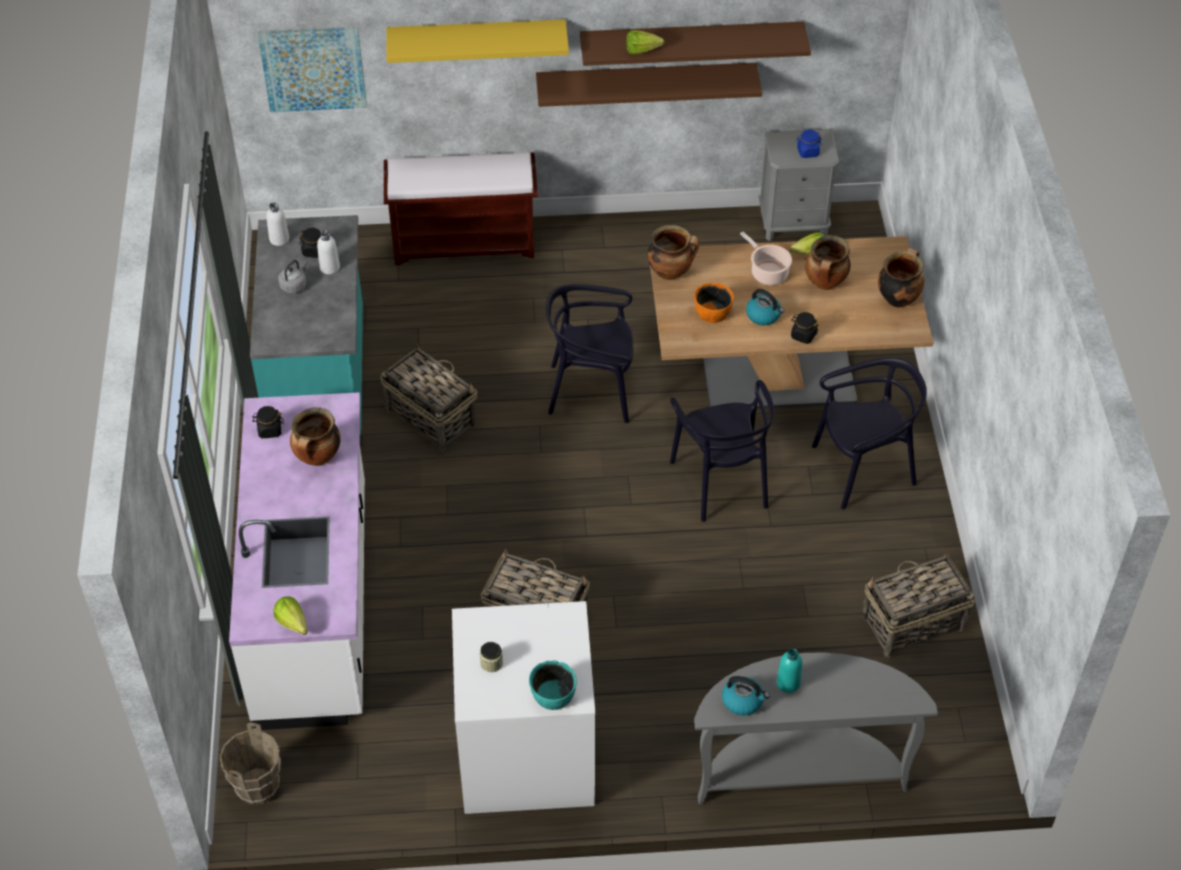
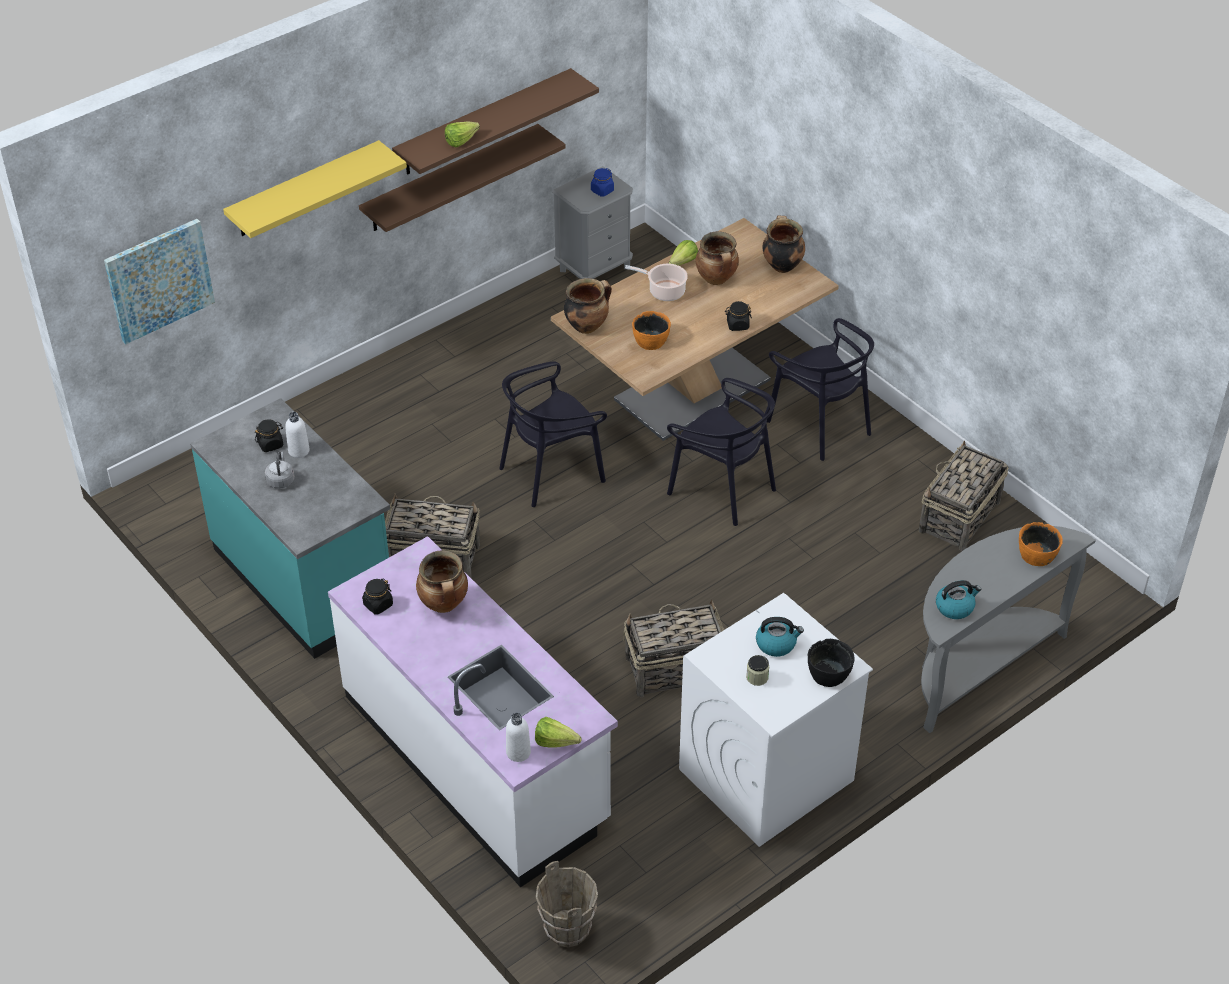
camera: 35 degrees left, 5 degrees down
white bottle [266,202,289,246] -> white bottle moved to [506,713,531,762]
brown bench [384,152,538,265] -> none
turquoise bowl [529,661,577,710] -> black bowl [808,639,855,687]
kettle [746,289,784,325] -> kettle moved to [756,617,804,657]
turquoise bottle [777,648,802,693] -> none
black chair [812,358,927,509] -> black chair turned 105 degrees clockwise [767,318,874,461]
none -> orange bowl [1019,522,1063,566]

